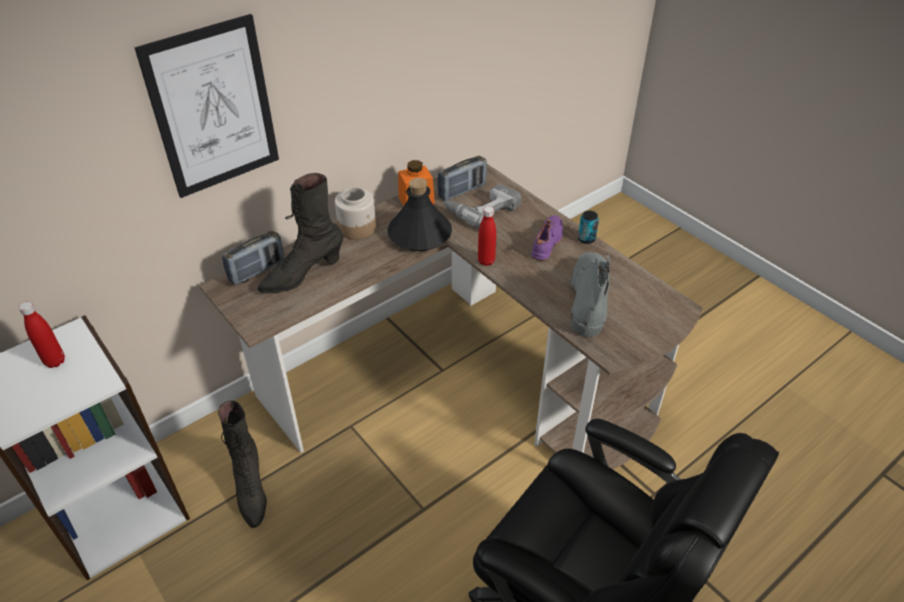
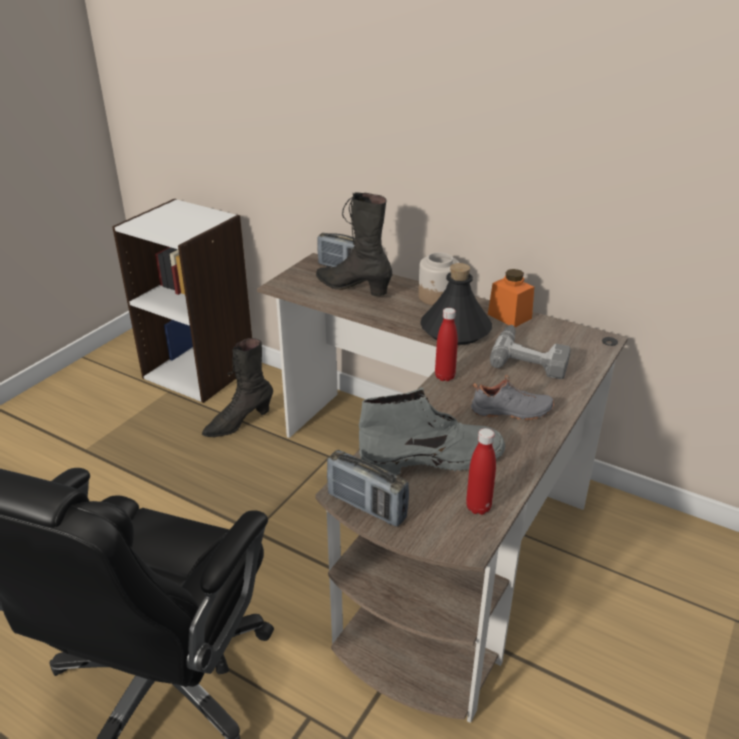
camera: 70 degrees right, 10 degrees down
red bottle [18,301,65,368] -> red bottle moved to [466,428,496,515]
picture [134,14,279,198] -> none
radio [437,156,487,201] -> radio moved to [327,450,409,527]
purple shoe [531,215,563,261] -> grey shoe [471,375,554,420]
can [578,211,599,244] -> none

